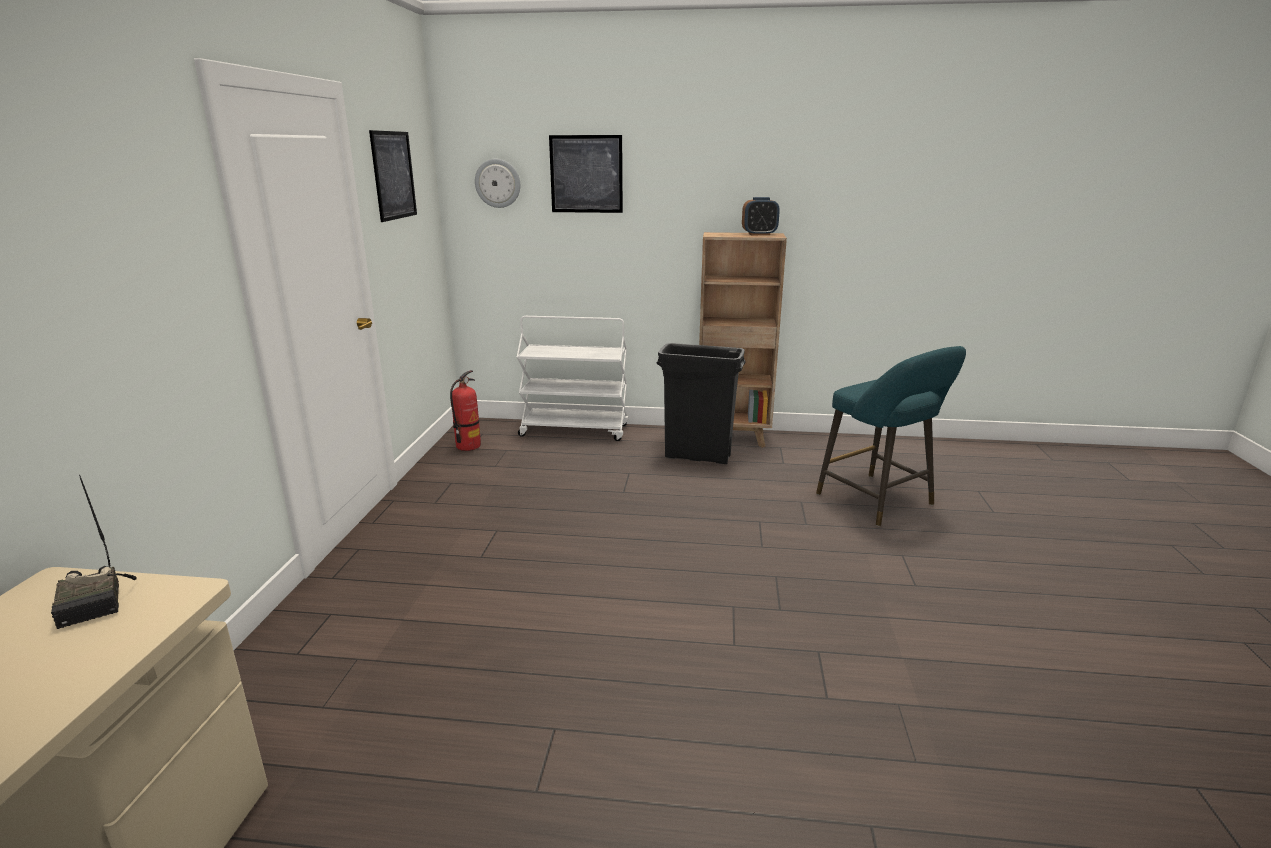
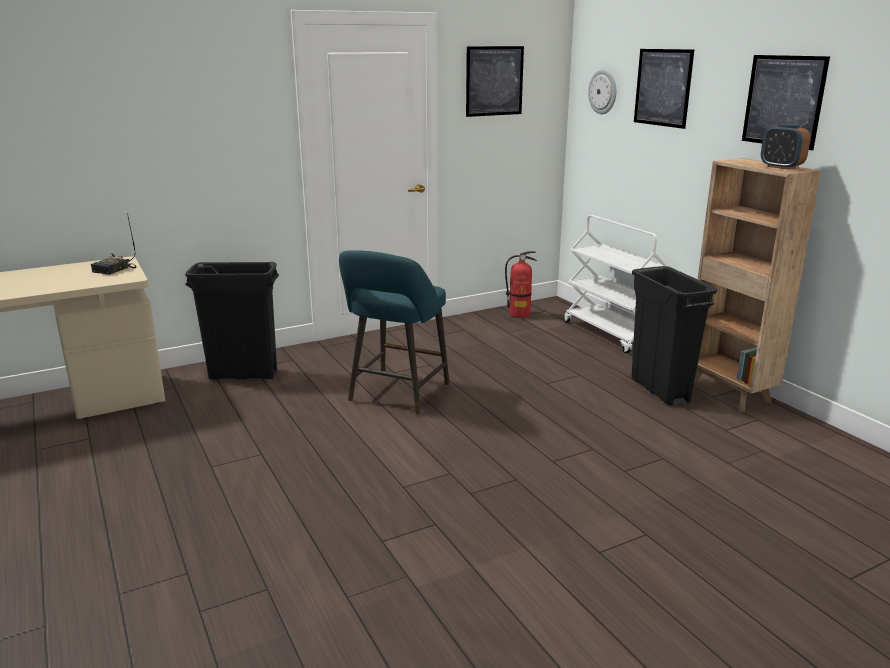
camera: 55 degrees right, 0 degrees up
turquoise stool [816,346,966,526] -> turquoise stool moved to [339,250,449,415]
none -> black trash can [185,262,279,380]
none -> picture [742,55,830,150]

